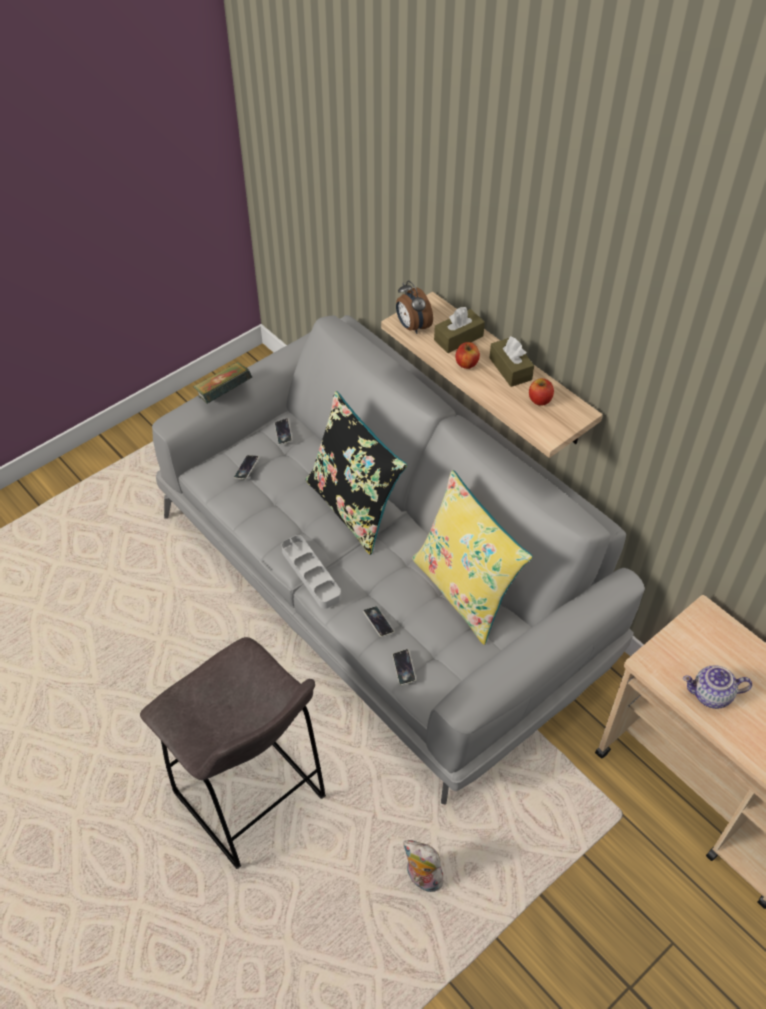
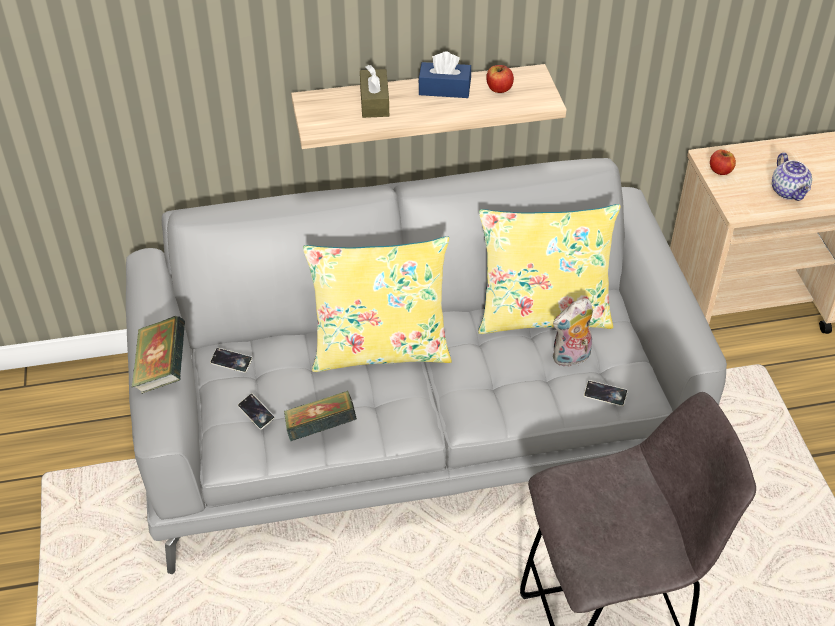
camera: 60 degrees left, 5 degrees down
grey tray [282,535,341,609] -> none
black pillow [306,391,407,555] -> yellow pillow [303,236,452,372]
phone [363,606,394,637] -> none
alarm clock [396,281,433,334] -> none
plush toy [403,840,448,892] -> plush toy moved to [553,298,593,367]
apple [456,342,480,369] -> apple moved to [710,150,736,175]
brown tissue box [489,336,534,387] -> blue tissue box [418,52,471,98]
teapot [683,665,752,709] -> teapot turned 45 degrees counterclockwise [772,152,812,201]
none -> book [284,391,357,441]

